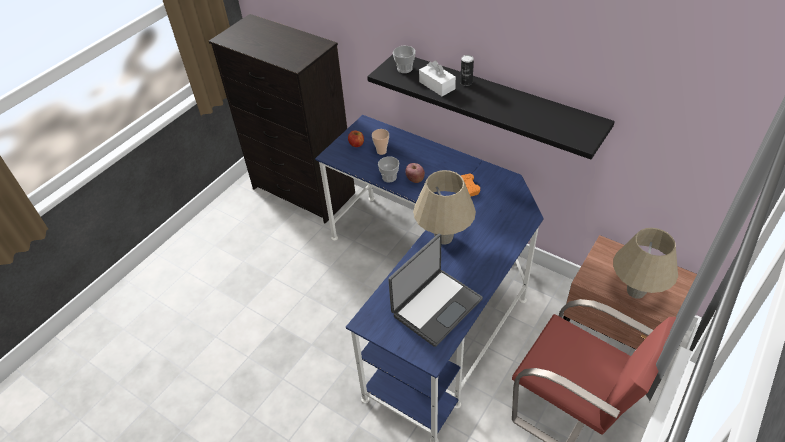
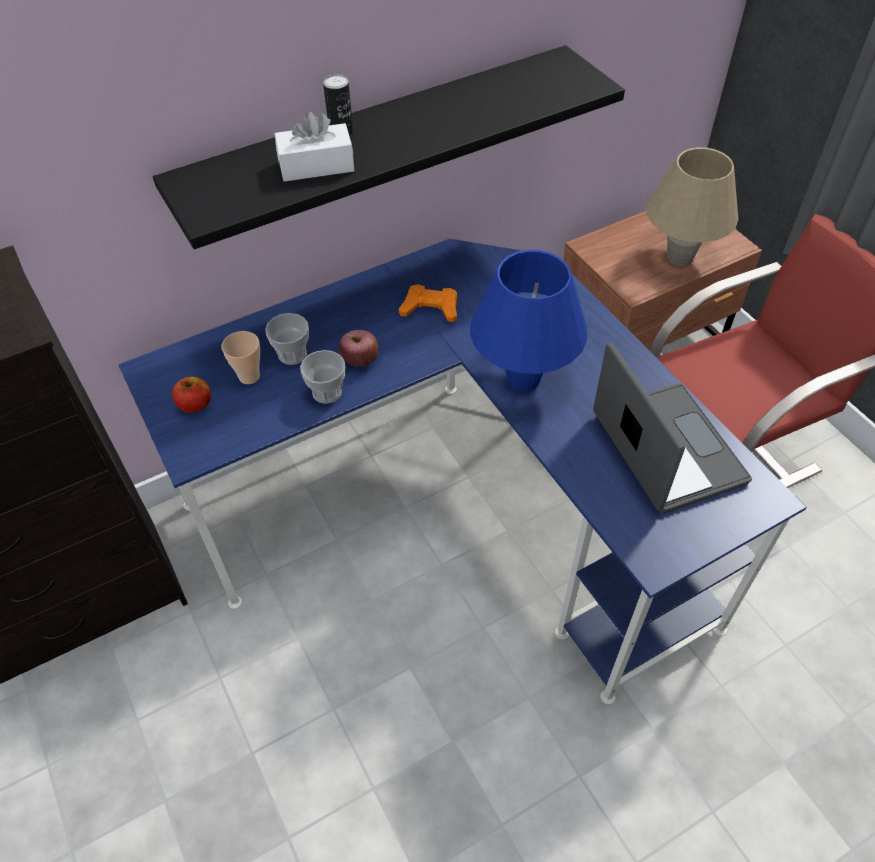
camera: 65 degrees left, 5 degrees up
cup [393,46,416,73] -> cup moved to [265,313,309,365]
beige table lamp [413,170,476,245] -> blue table lamp [470,250,587,392]

